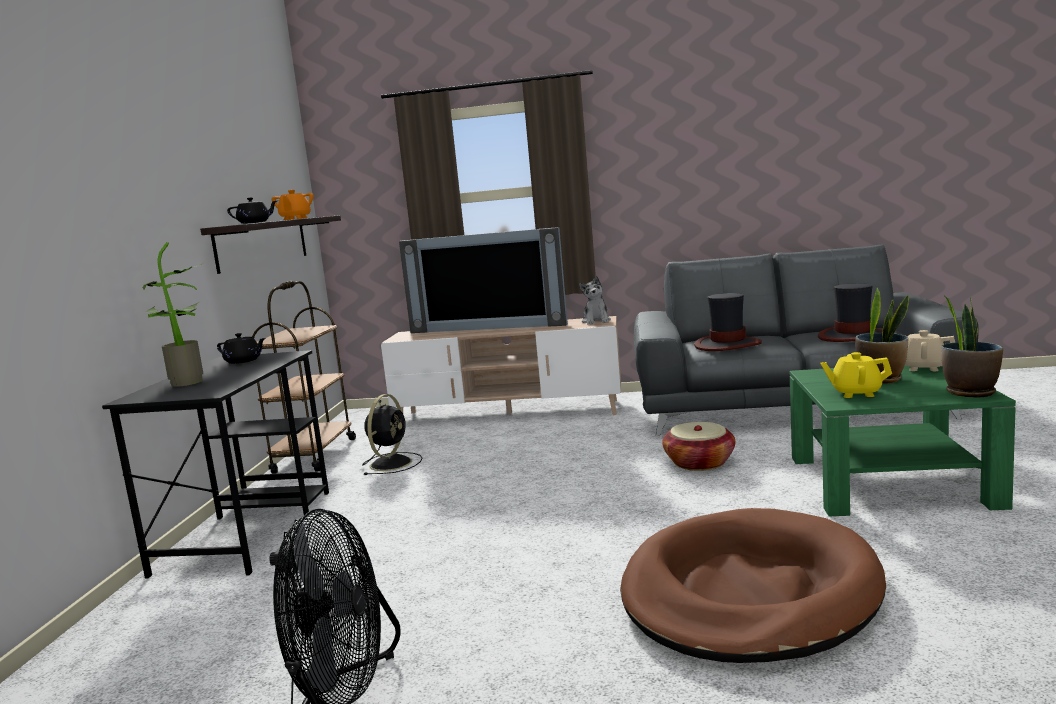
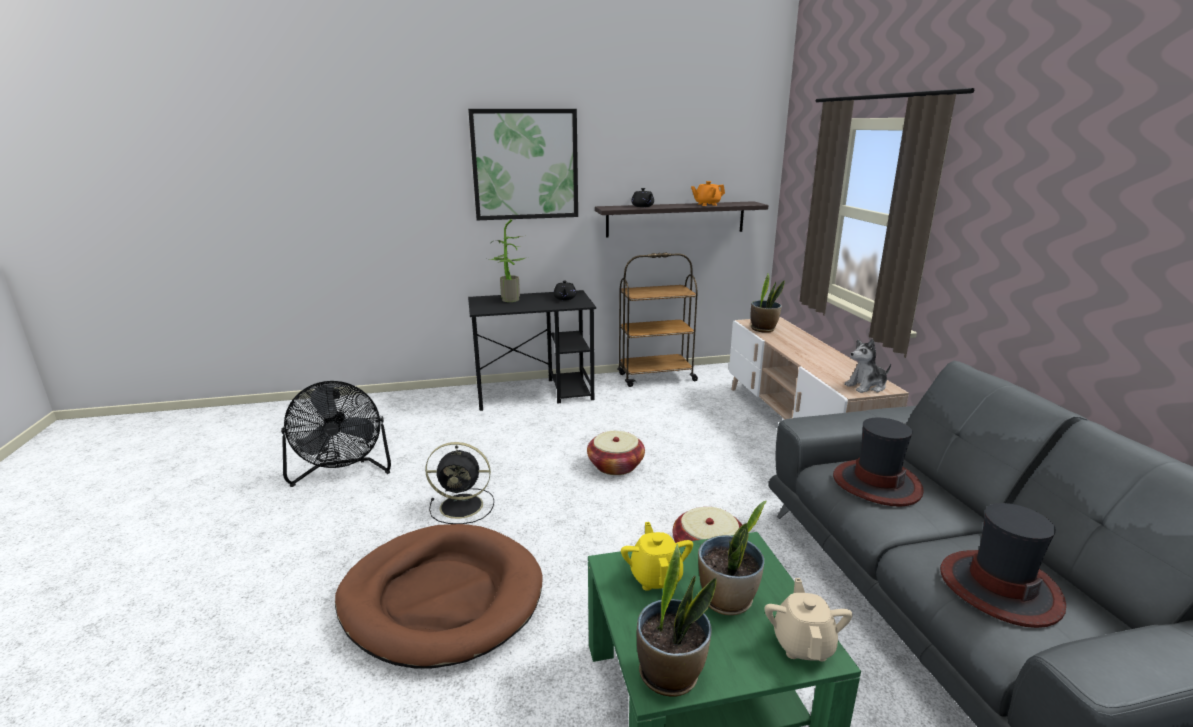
camera: 70 degrees right, 10 degrees up
black fan [362,394,423,475] -> black fan moved to [425,442,494,524]
television [399,227,568,333] -> none
none -> picture [468,109,578,220]
none -> basket [587,431,645,475]
none -> potted plant [750,273,785,333]

